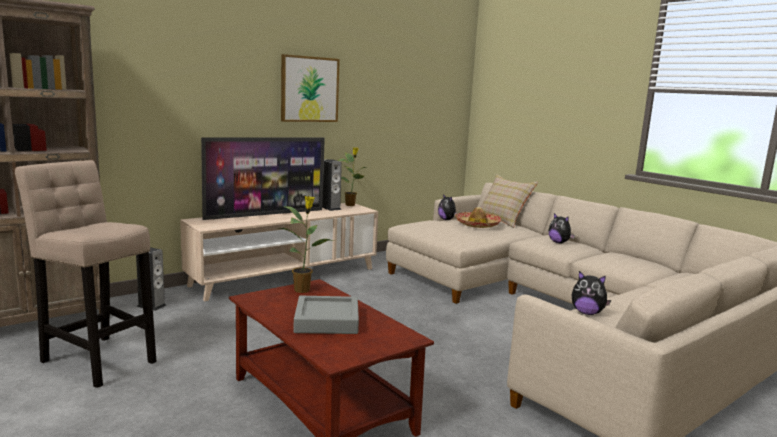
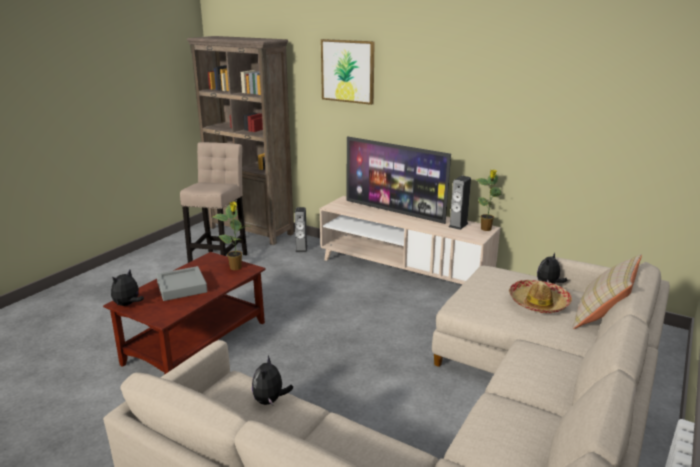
camera: 70 degrees right, 10 degrees up
picture [281,54,340,122] -> picture moved to [321,39,375,105]
plush toy [548,213,575,243] -> plush toy moved to [111,270,144,306]

